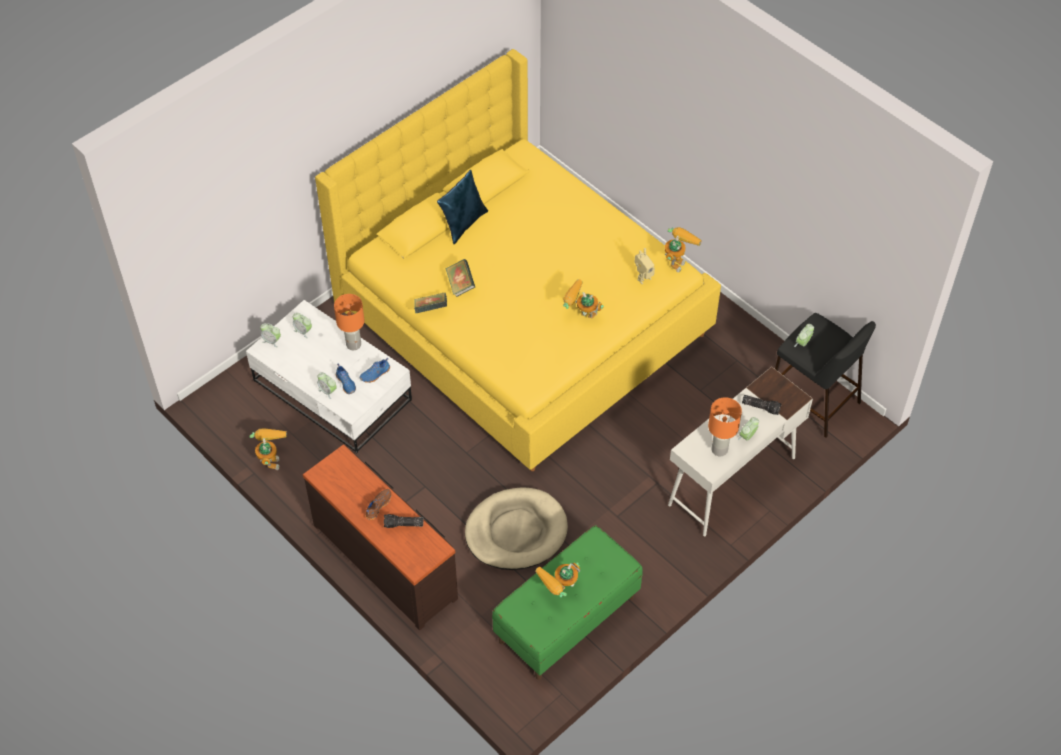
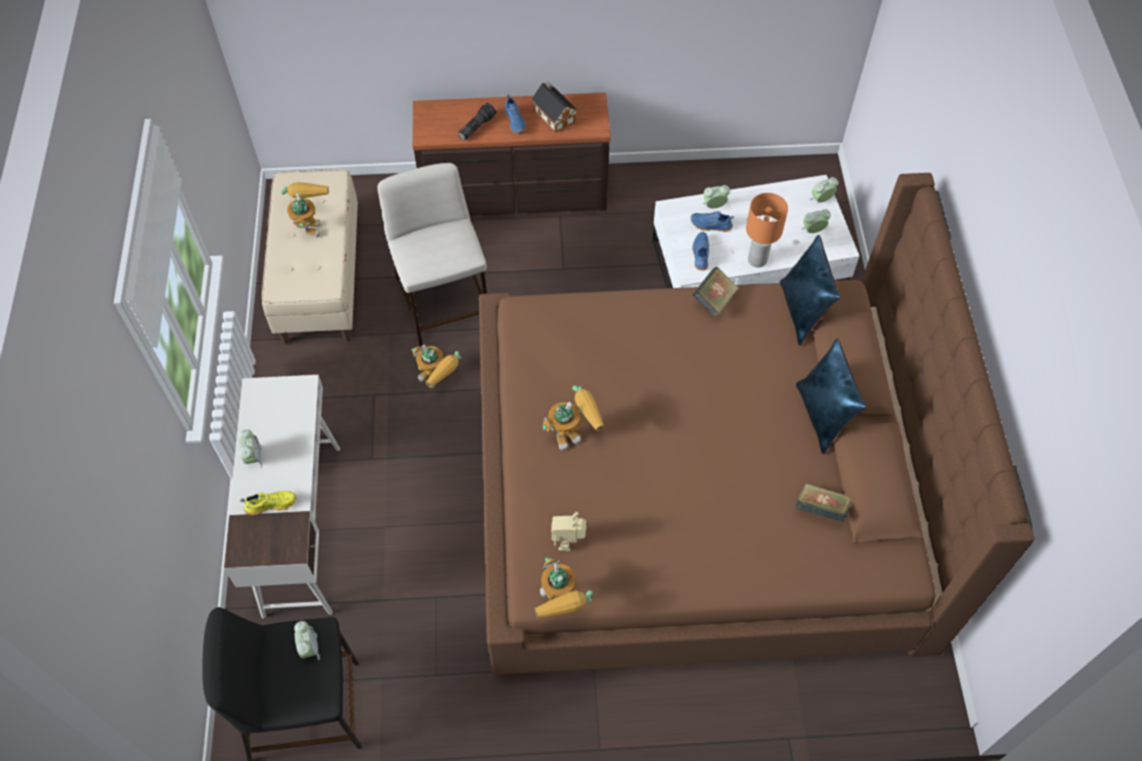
camera: 130 degrees right, 5 degrees up
toy robot [250,428,287,470] -> toy robot moved to [412,345,461,388]
yellow bed [315,49,721,471] -> brown bed [479,173,1034,675]
brown shoe [366,489,391,520] -> blue shoe [504,94,526,133]
book [446,259,475,297] -> book moved to [795,484,852,523]
beige dog bed [465,488,568,570] -> beige stool [377,163,487,347]
green bench [492,525,643,680] -> beige bench [262,169,358,344]
orange table lamp [708,397,742,456] -> none
flashlight [742,395,781,415] -> yellow shoe [240,491,296,515]
none -> toy house [531,82,578,133]
none -> blue pillow [780,235,840,345]

